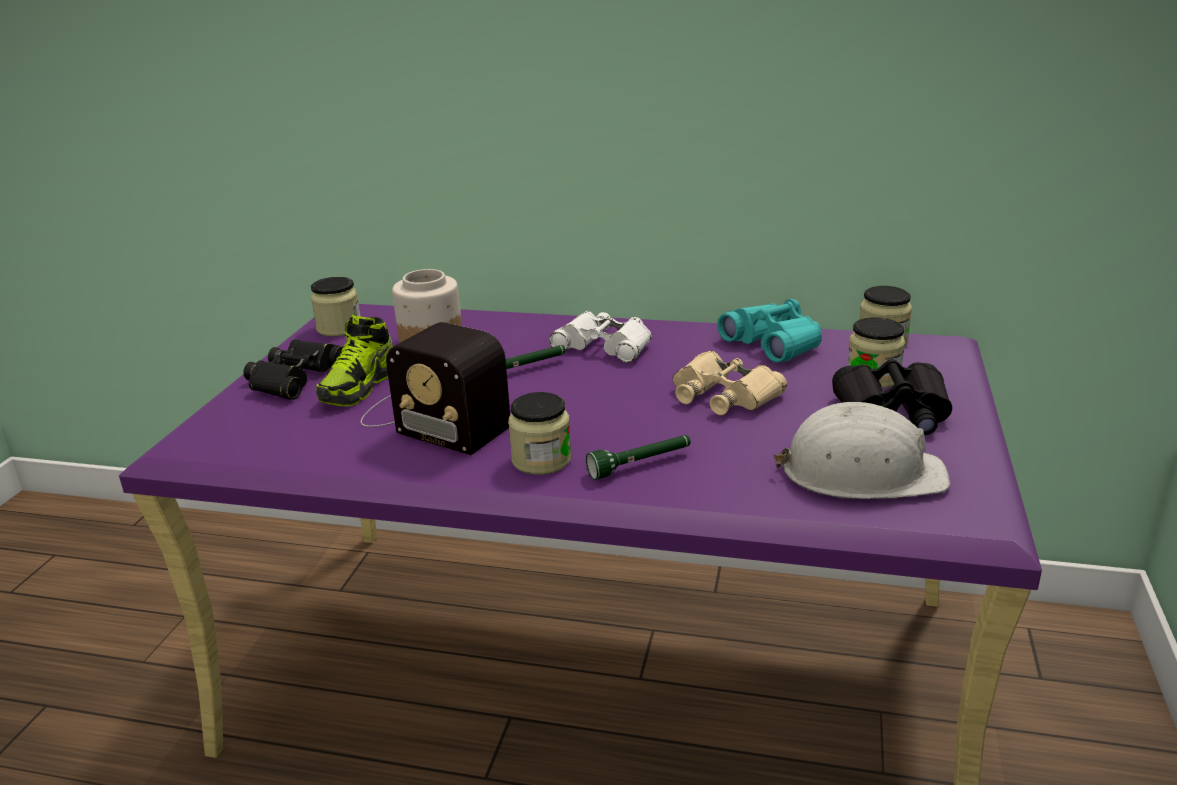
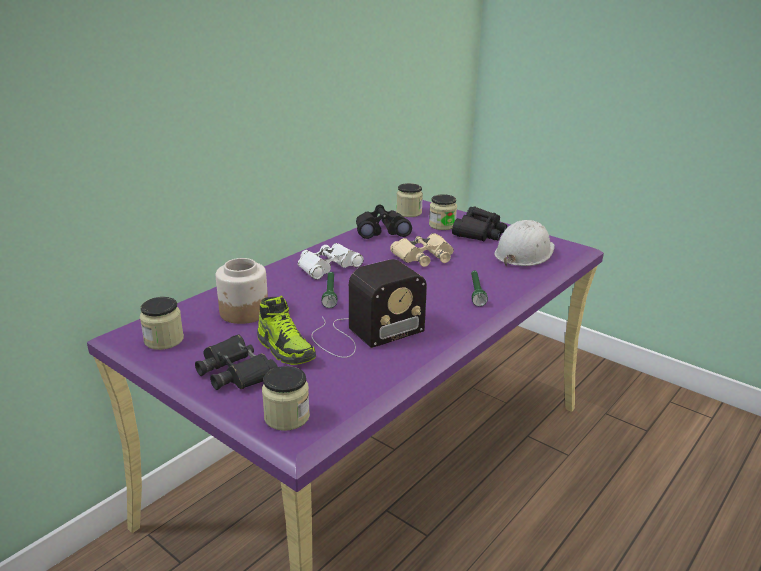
camera: 65 degrees left, 0 degrees up
jar [508,392,571,475] -> jar moved to [262,366,310,431]
turquoise binoculars [717,299,822,362] -> black binoculars [356,205,412,239]

